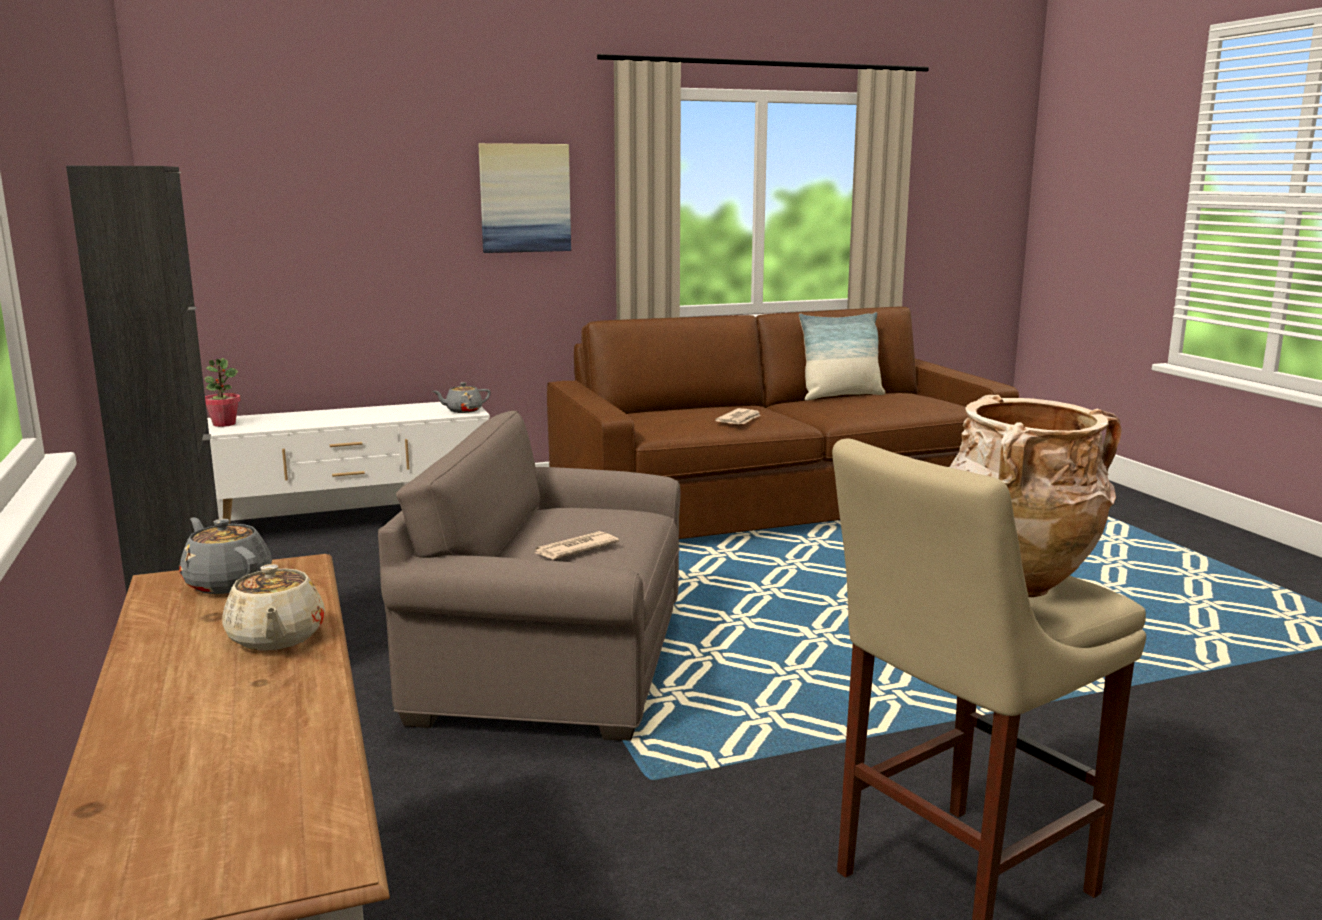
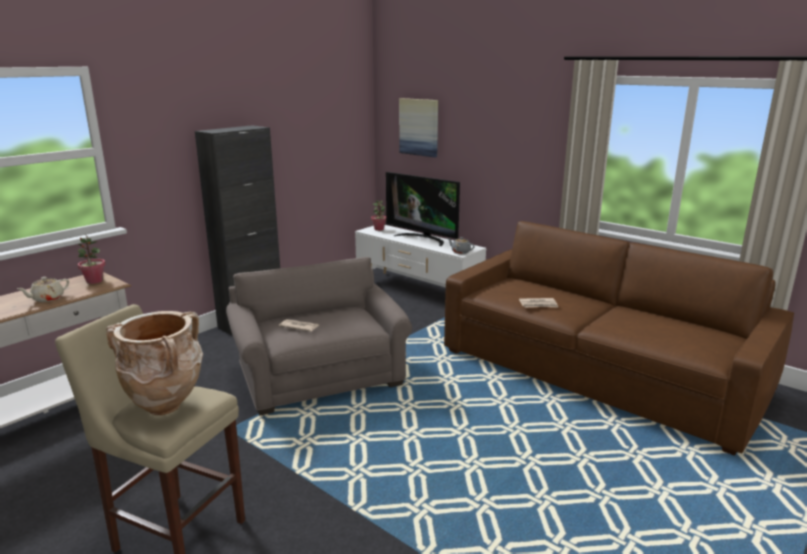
camera: 60 degrees right, 5 degrees up
grey teapot [180,518,272,594] -> potted plant [77,236,106,284]
picture [478,143,571,253] -> picture moved to [399,98,438,157]
pillow [799,312,885,401] -> none
none -> television [386,172,460,246]

